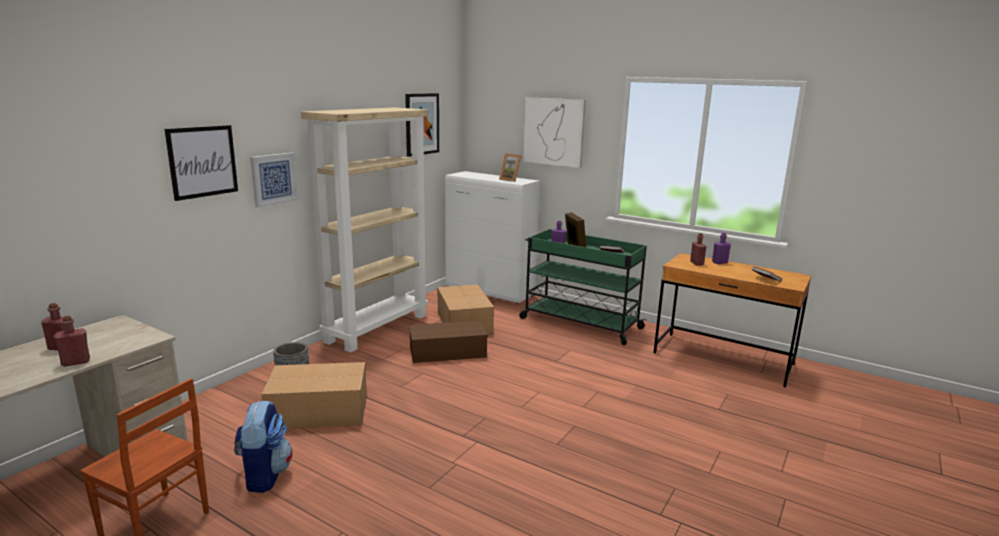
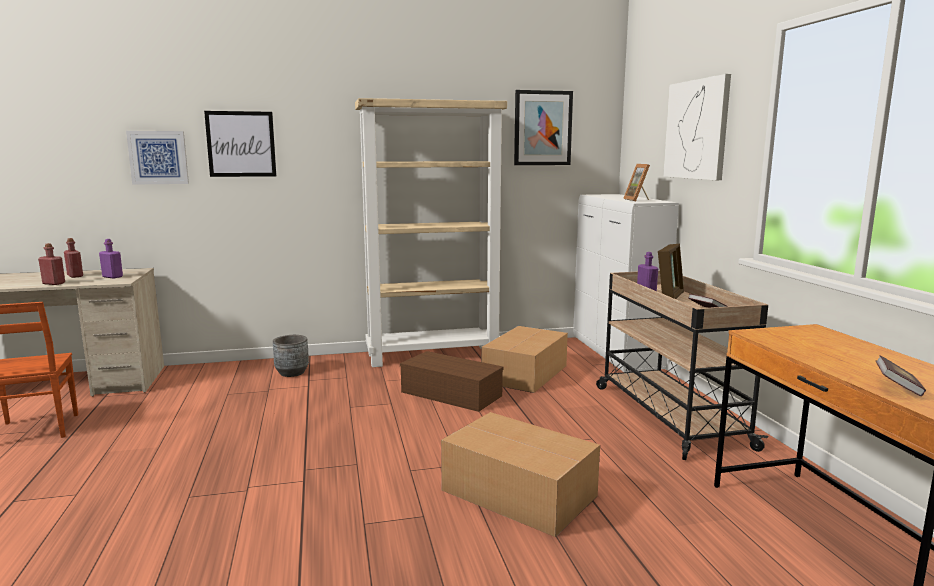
camera: 45 degrees right, 5 degrees down
backpack [234,401,293,493] -> none
picture [250,153,298,207] -> picture moved to [126,131,189,185]
cardboard box [261,362,367,429] -> cardboard box moved to [441,412,600,537]
green cart [519,229,647,345] -> beige cart [596,271,768,460]
red bottle [690,233,707,265] -> none
purple bottle [712,232,731,264] -> purple bottle moved to [99,239,123,279]

